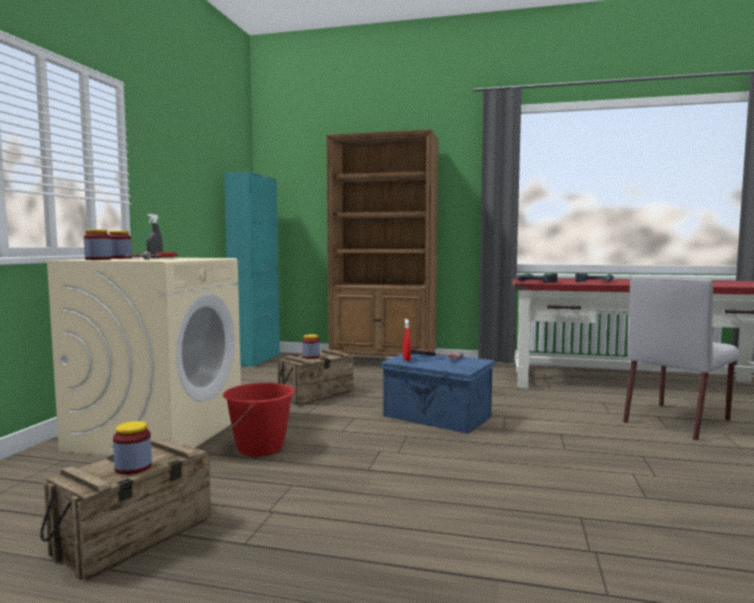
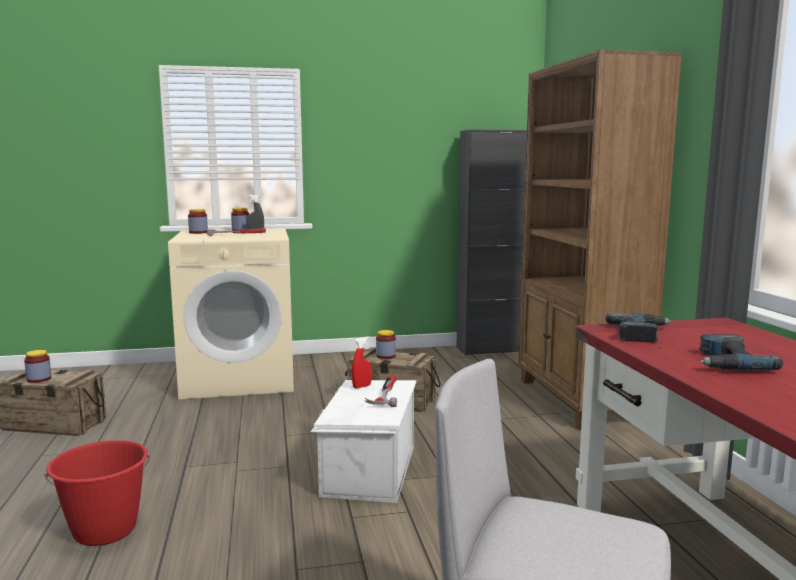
camera: 65 degrees right, 5 degrees up
red bucket [223,383,295,457] -> red bucket moved to [44,440,150,546]
turquoise cabinet [224,172,280,367] -> black cabinet [457,129,527,356]
blue storage box [378,353,496,434] -> white storage box [310,380,416,503]

